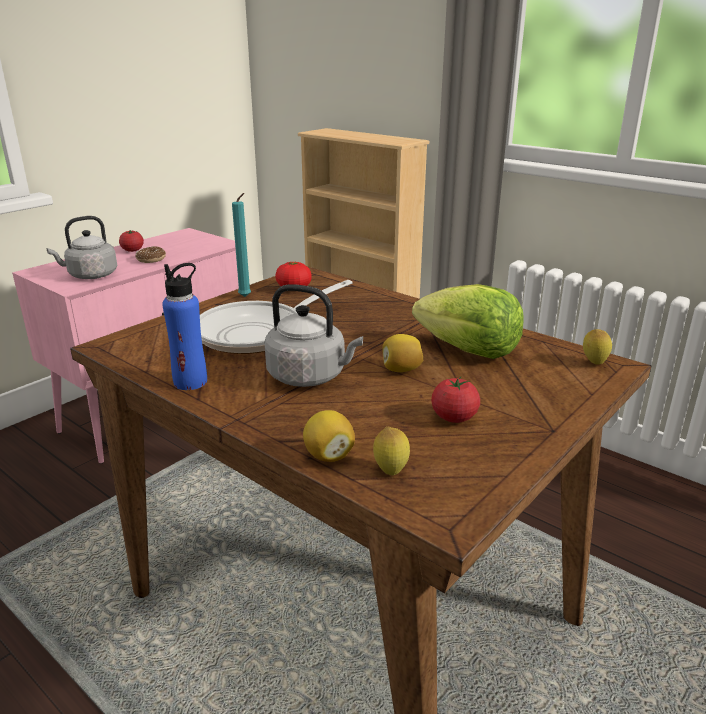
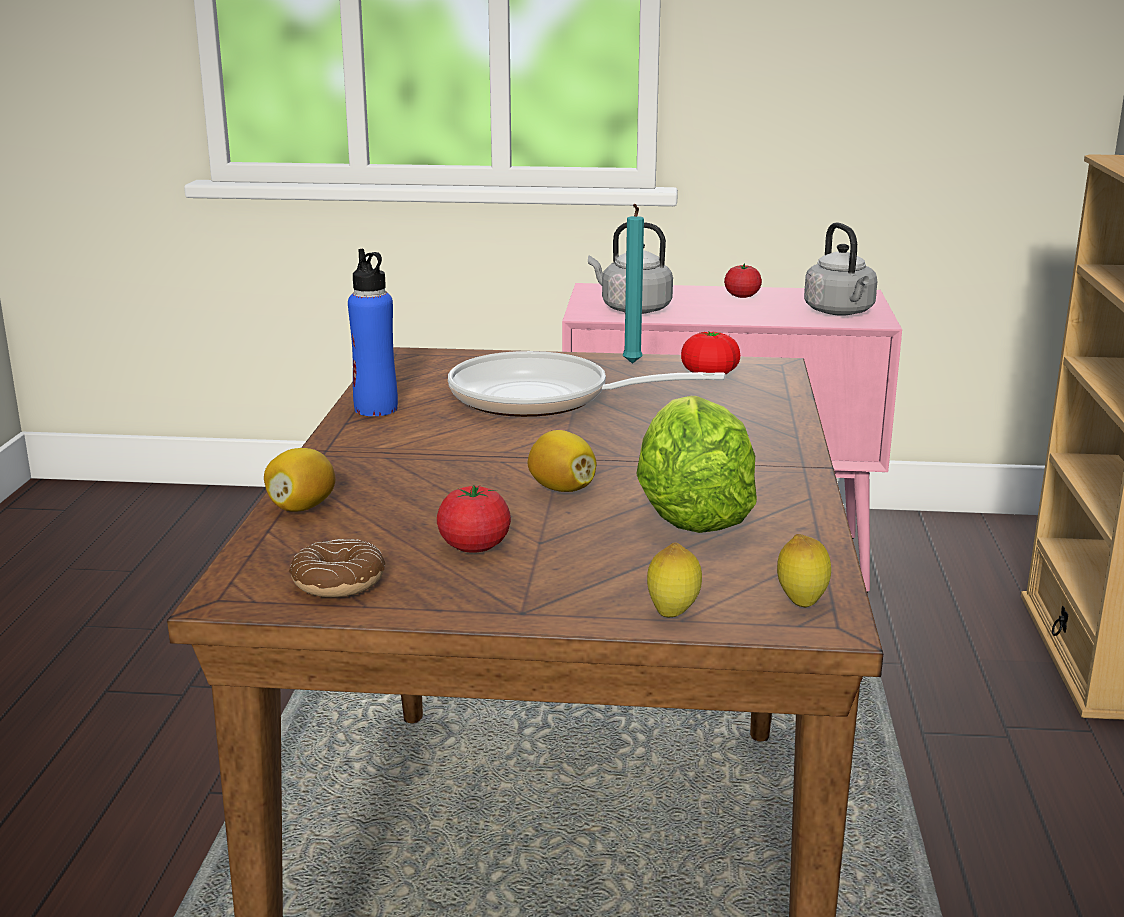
camera: 55 degrees right, 5 degrees down
donut [135,246,166,263] -> donut moved to [289,539,386,597]
grey kettle [264,284,363,387] -> grey kettle moved to [804,222,877,316]
lemon [373,427,410,476] -> lemon moved to [647,542,702,618]

